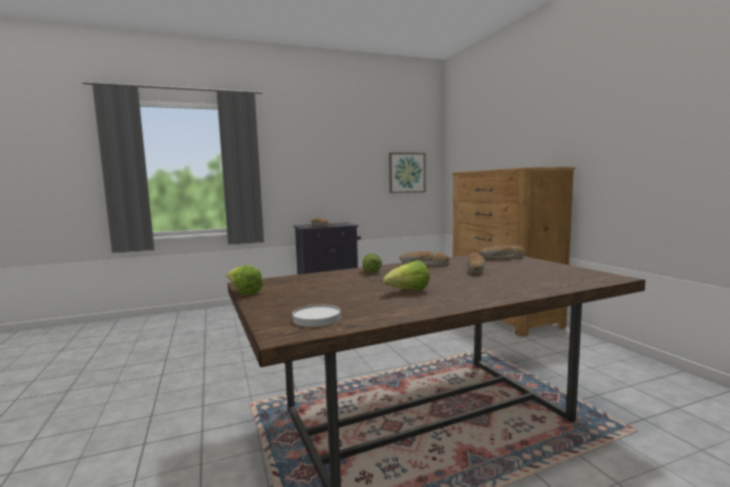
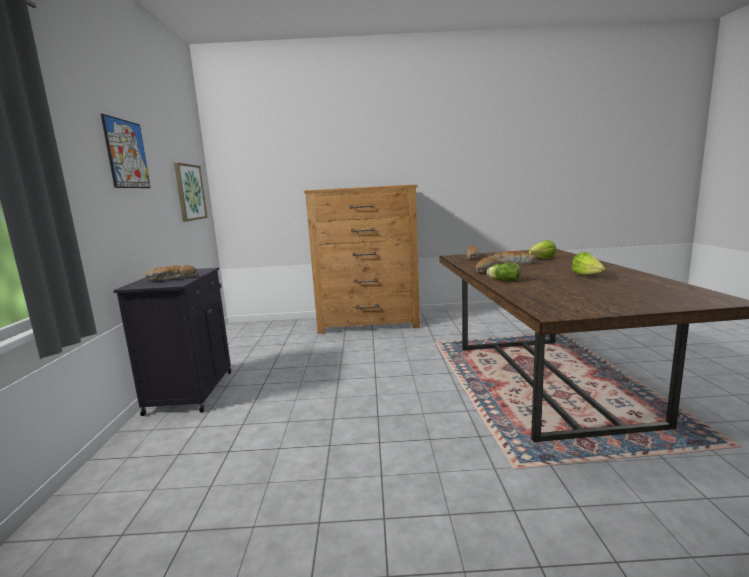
camera: 70 degrees left, 5 degrees up
lettuce [226,265,263,295] -> lettuce moved to [528,240,557,259]
white plate [292,305,341,327] -> none
none -> picture [101,114,151,188]

